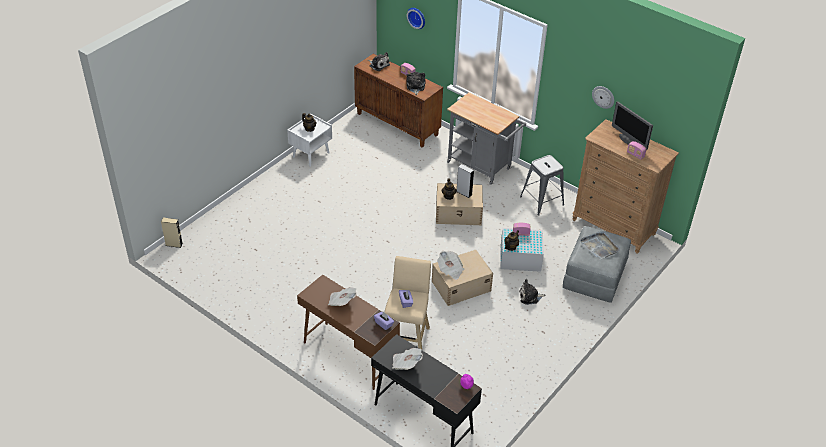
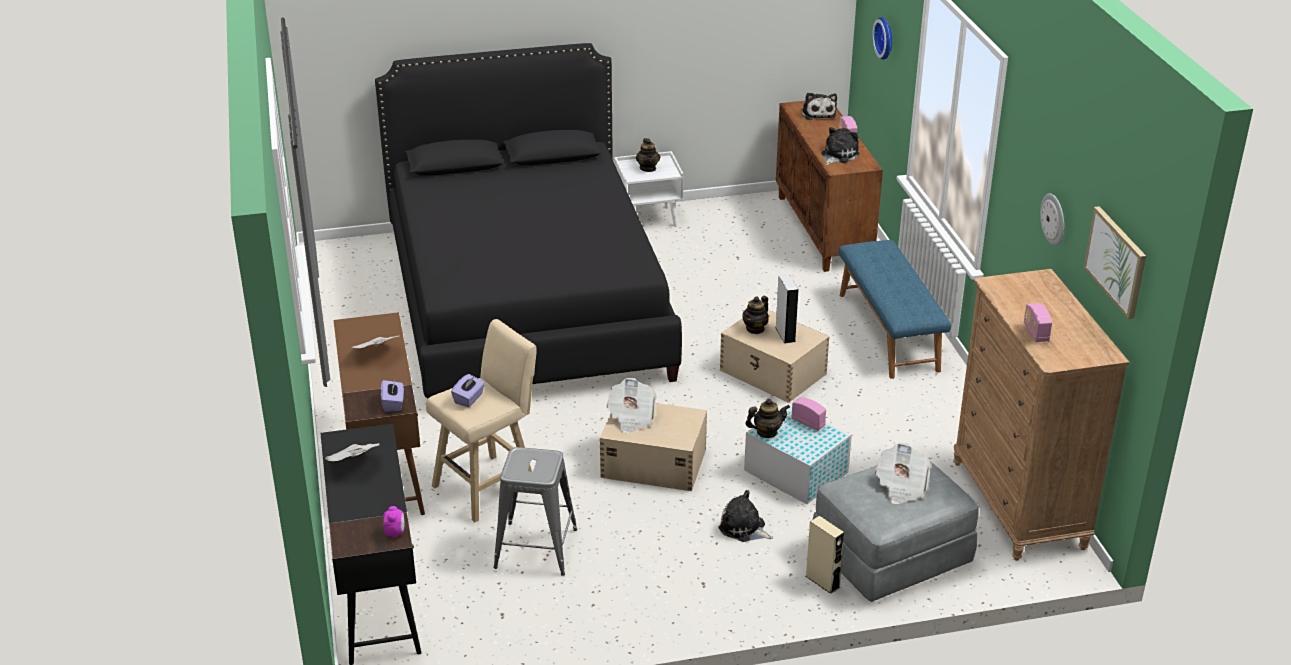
camera: 40 degrees right, 10 degrees down
beige speaker [161,217,183,248] -> beige speaker moved to [806,516,844,594]
grey cart [447,92,526,185] -> blue bench [839,240,951,379]
grey stool [520,155,564,216] -> grey stool moved to [493,447,577,576]
grey tray [579,231,620,260] -> newspaper [875,443,931,504]
monitor [612,101,653,149] -> none
none -> black bed [375,43,682,399]
none -> picture [1084,206,1146,319]

